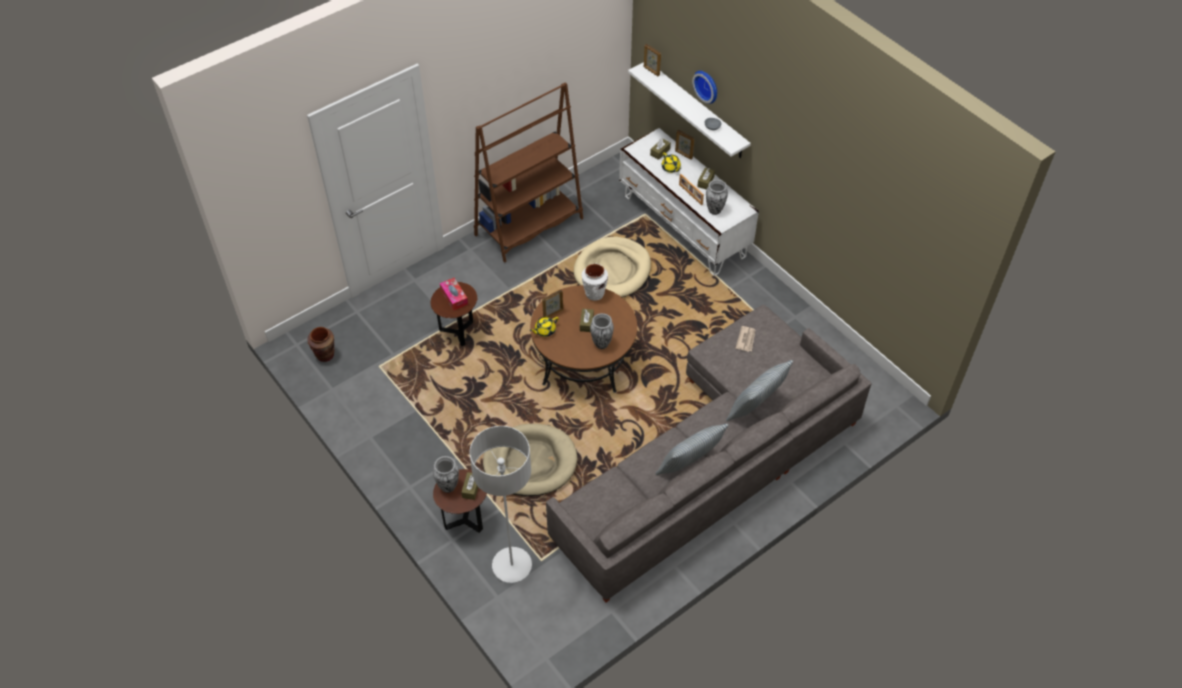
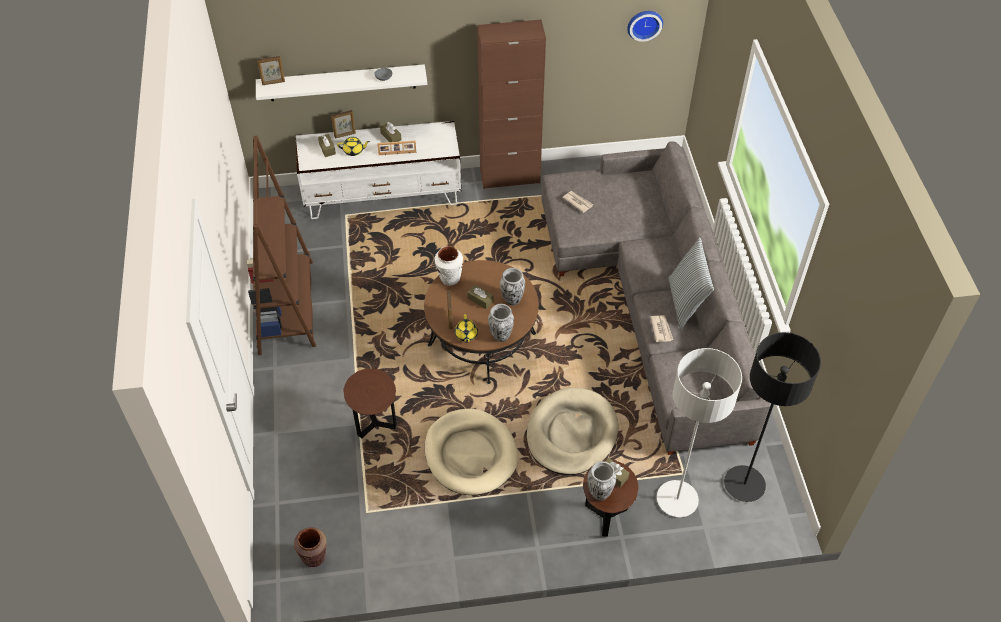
camera: 60 degrees left, 0 degrees up
tissue box [440,278,468,311] -> none
beige dog bed [574,237,651,297] -> beige dog bed moved to [425,409,518,495]
wall clock [692,71,717,104] -> wall clock moved to [627,11,663,42]
vase [706,180,728,215] -> vase moved to [488,304,514,342]
pillow [726,360,793,421] -> none
none -> brown cabinet [477,20,546,189]
none -> newspaper [650,315,673,342]
none -> black floor lamp [724,332,821,502]

